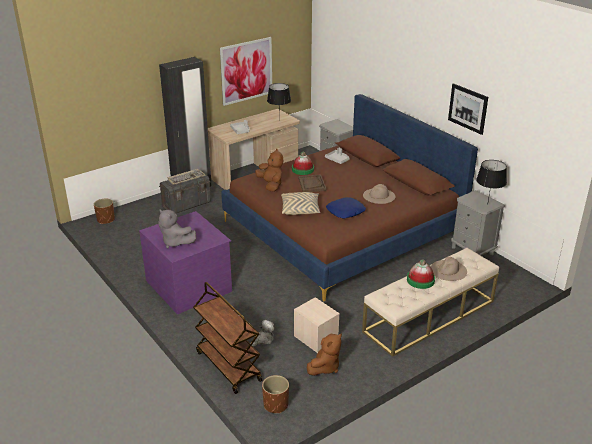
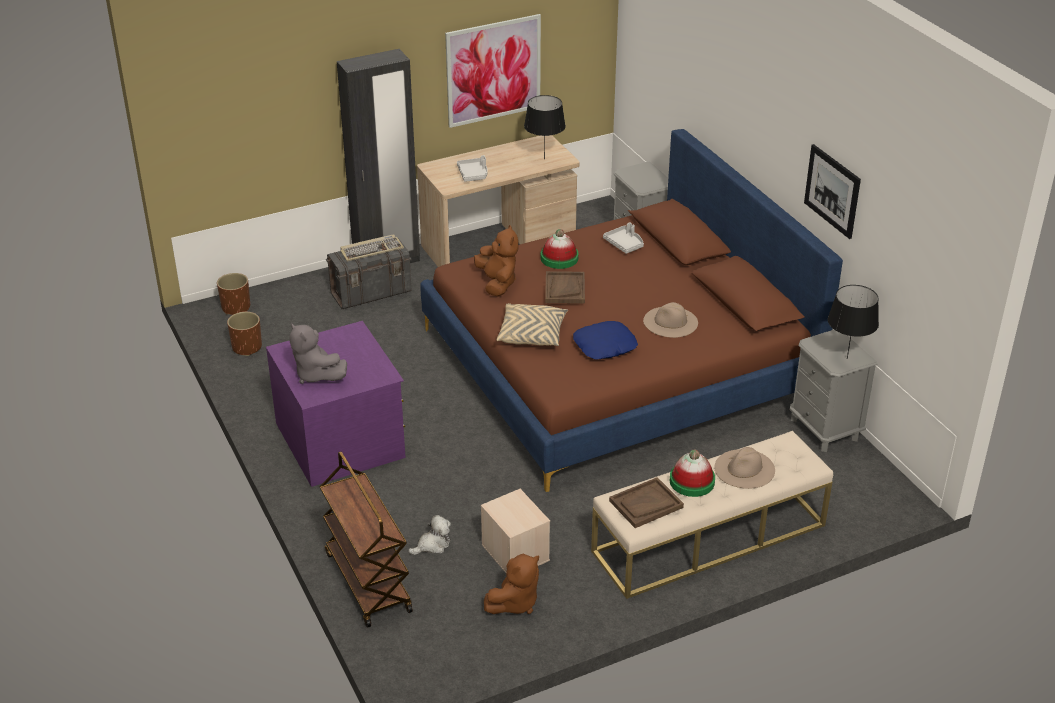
camera: 10 degrees right, 5 degrees up
brown planter [262,375,289,414] -> brown planter moved to [227,312,262,356]
none -> brown tray [609,477,684,528]

